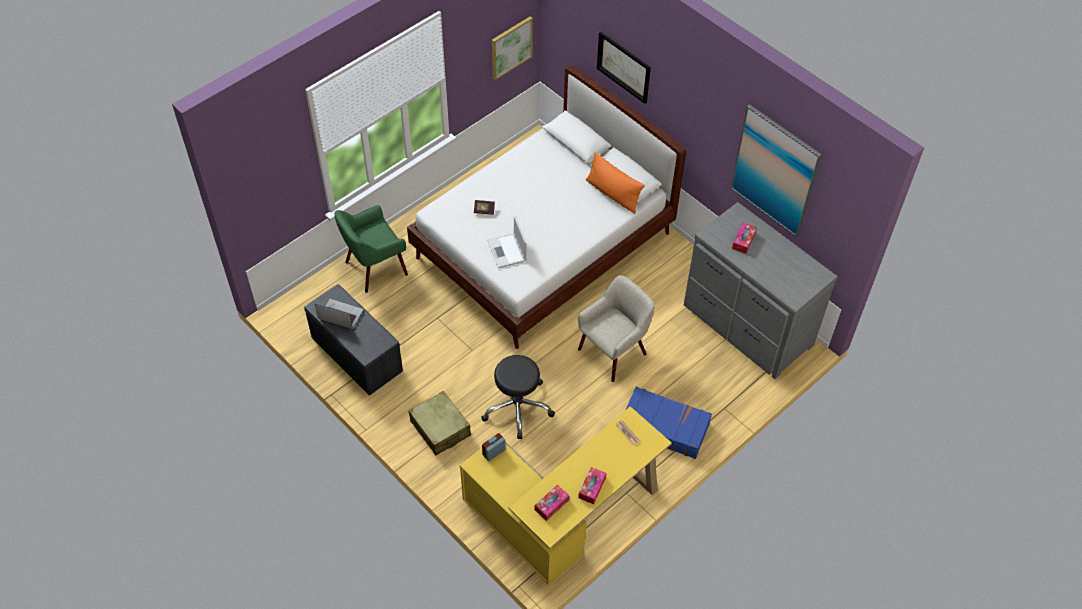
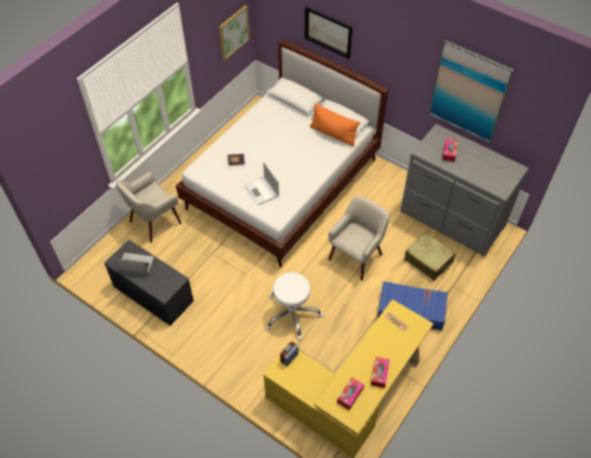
camera: 10 degrees left, 0 degrees up
green armchair [335,205,408,293] -> beige armchair [116,171,182,243]
beige suitcase [409,391,471,455] -> beige suitcase moved to [405,232,456,280]
black stool [481,355,555,439] -> white stool [266,272,323,340]

